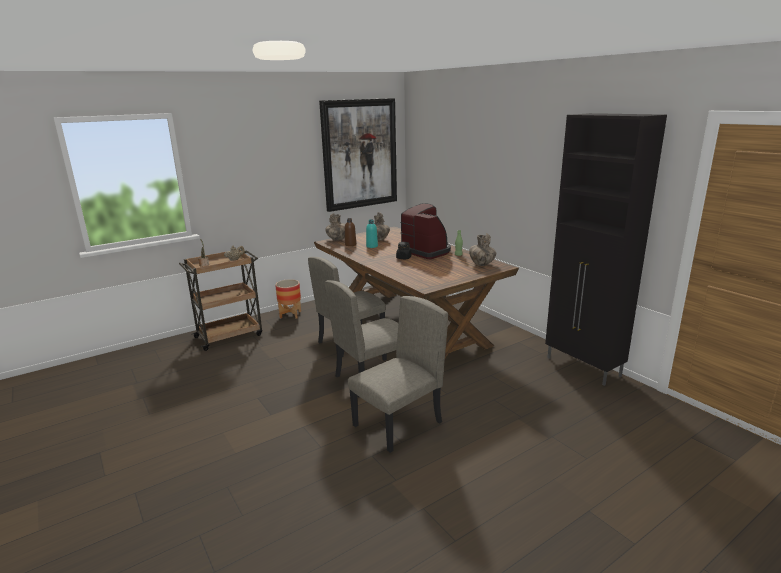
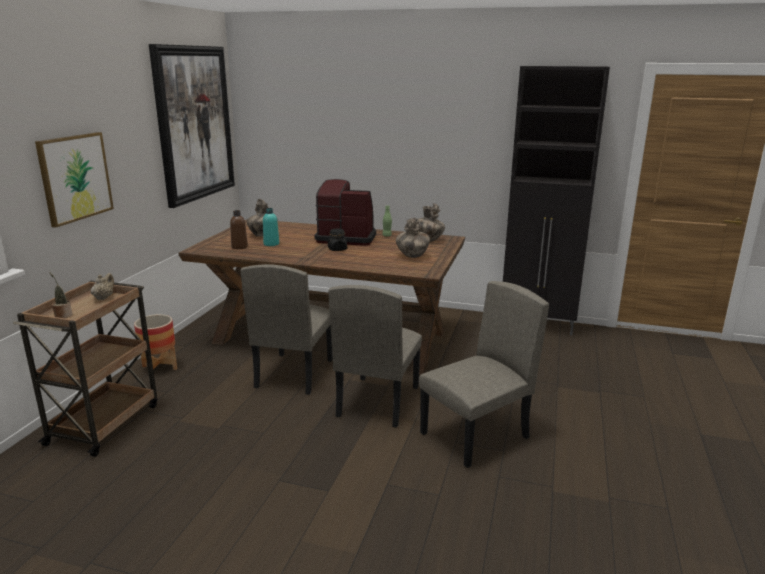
camera: 40 degrees left, 0 degrees up
vase [325,213,345,241] -> vase moved to [396,217,430,258]
beige chair [348,296,448,453] -> beige chair turned 45 degrees clockwise [419,281,549,468]
none -> picture [35,132,114,228]

